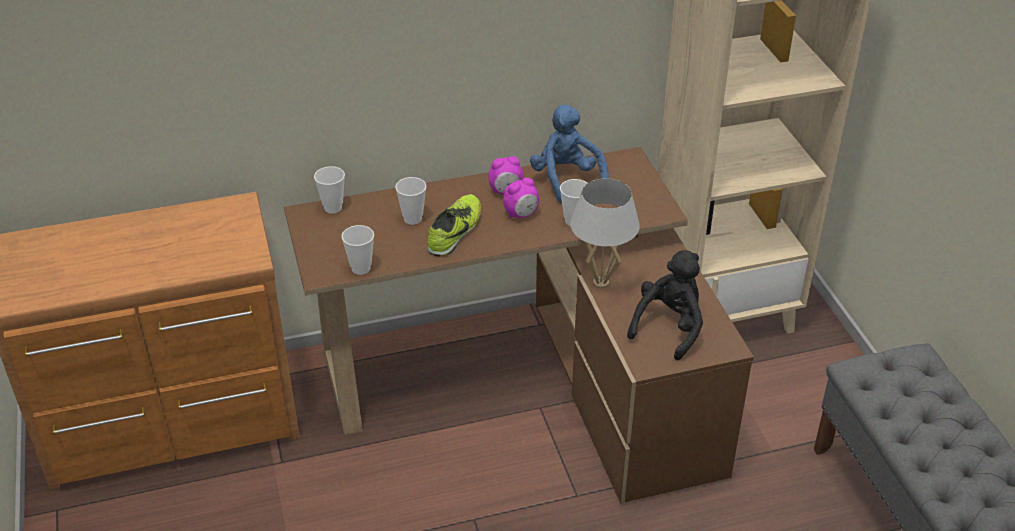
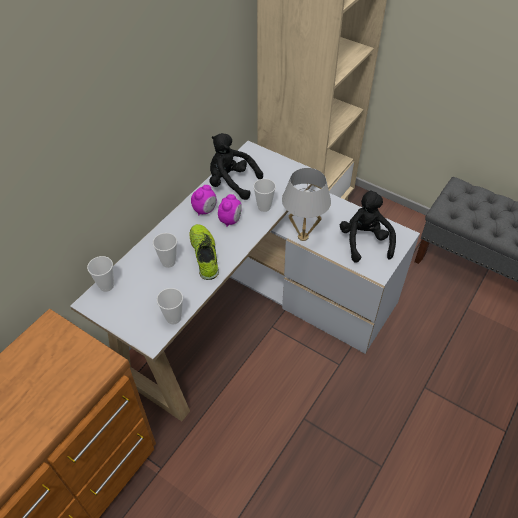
camera: 40 degrees left, 10 degrees up
brown desk [284,147,754,504] -> white desk [70,141,420,421]
blue plush toy [530,105,609,203] -> black plush toy [209,133,263,200]

